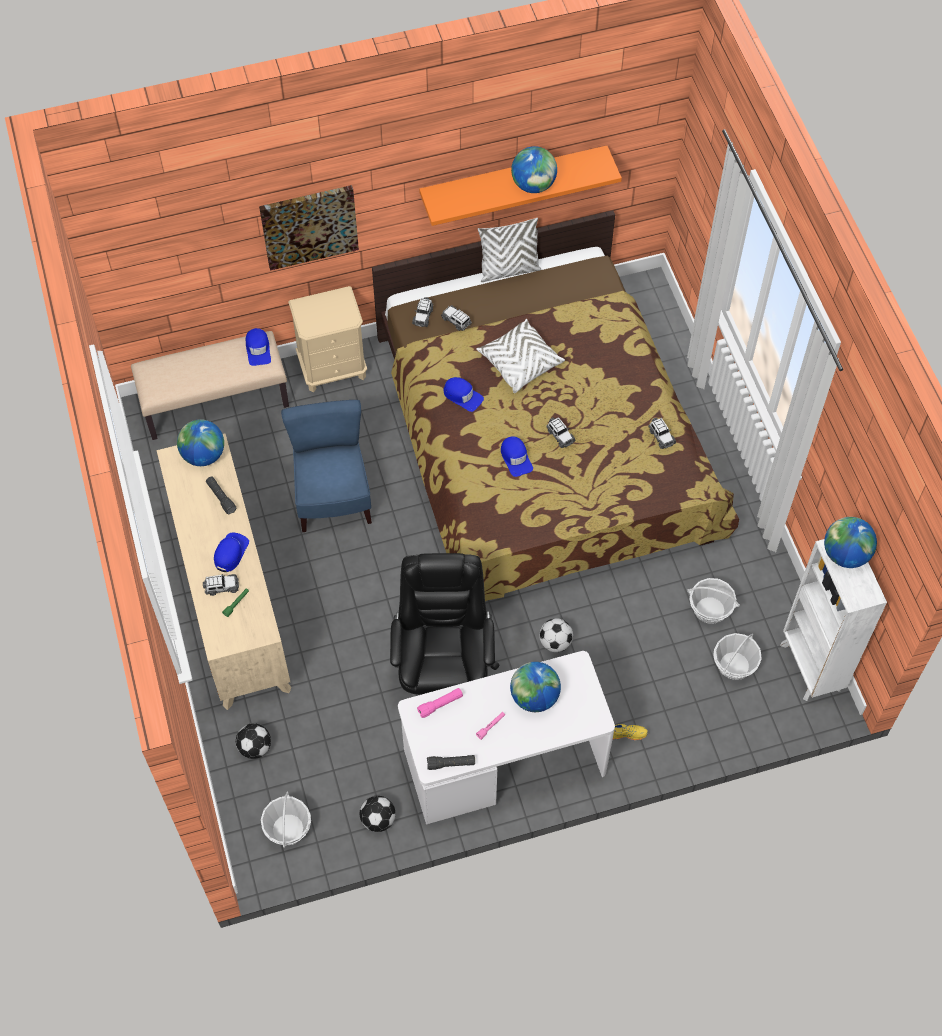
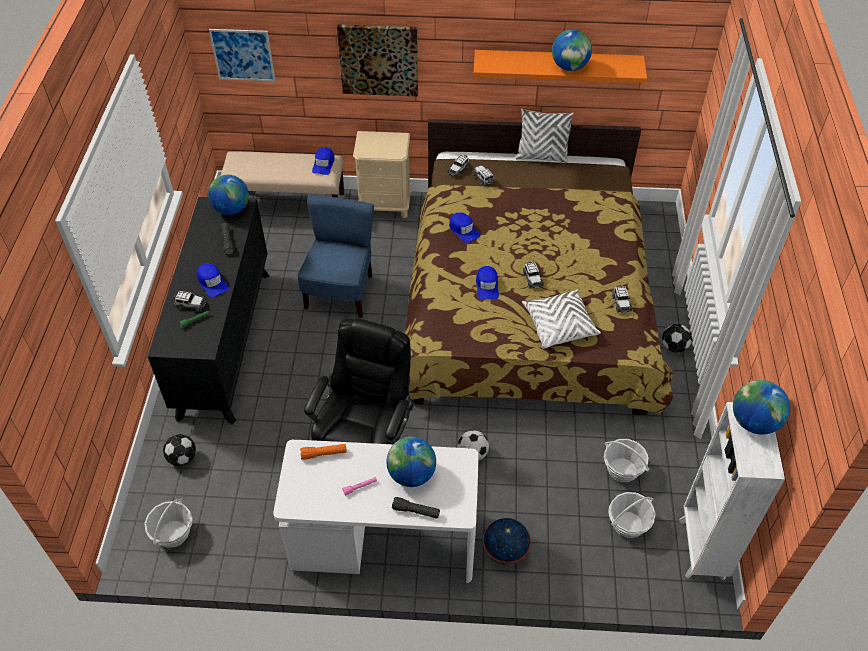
camera: 20 degrees right, 10 degrees down
beige dresser [157,434,291,710] -> black dresser [147,197,270,424]
blue cap [214,533,249,572] -> blue cap turned 105 degrees clockwise [197,263,229,297]
football [360,796,396,832] -> football moved to [662,324,692,353]
pink flashlight [417,688,463,718] -> orange flashlight [300,444,346,460]
black flashlight [427,755,475,770] -> black flashlight moved to [392,497,440,519]
white pillow [476,319,565,393] -> white pillow moved to [522,289,601,349]
yellow shoe [613,724,648,740] -> globe [483,518,531,565]
none -> picture [209,29,275,81]

